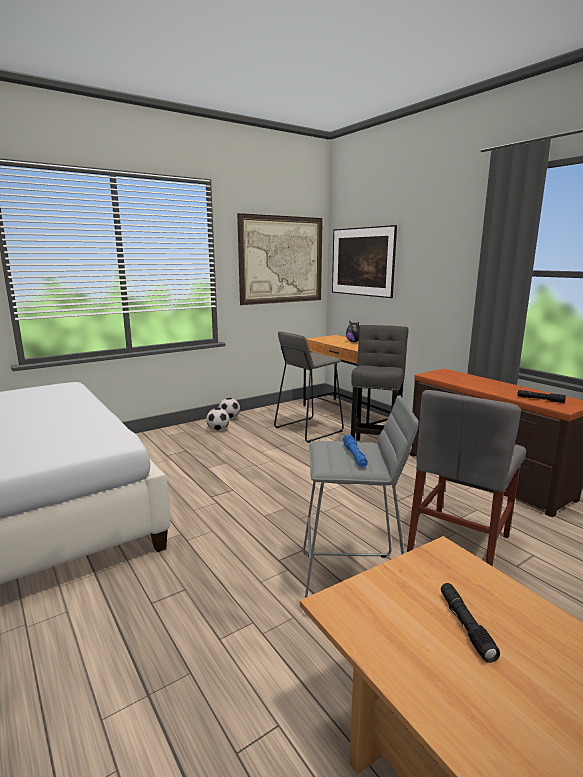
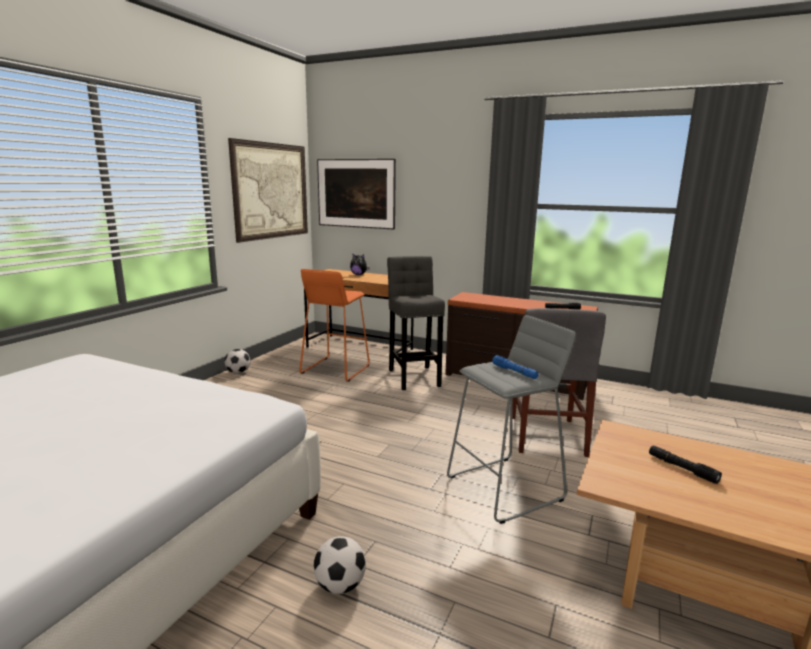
camera: 30 degrees left, 0 degrees up
football [206,408,230,431] -> football moved to [314,536,366,594]
grey stool [274,331,344,443] -> orange stool [299,269,369,382]

